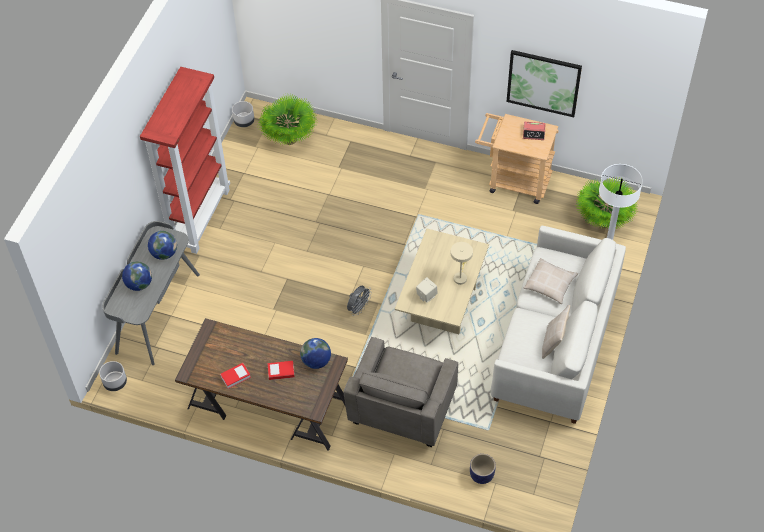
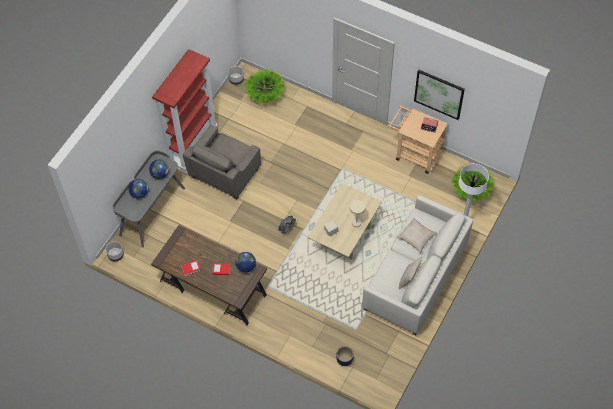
camera: 10 degrees right, 5 degrees up
grey armchair [343,337,458,447] -> grey armchair moved to [183,125,261,199]

